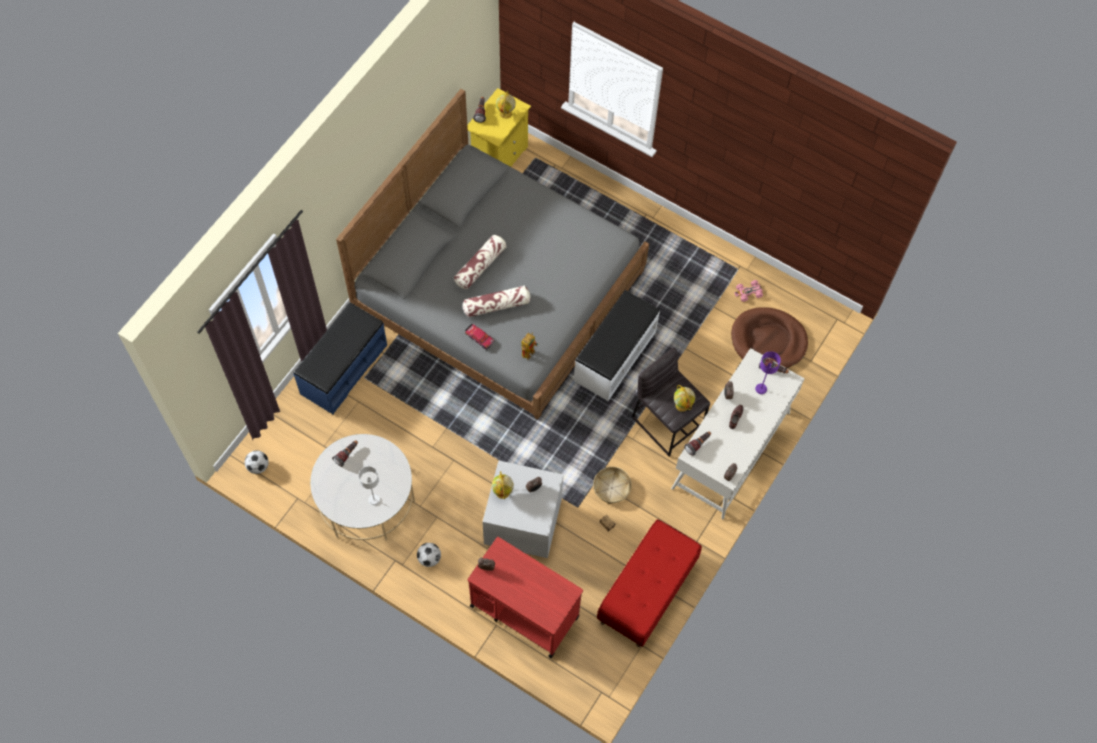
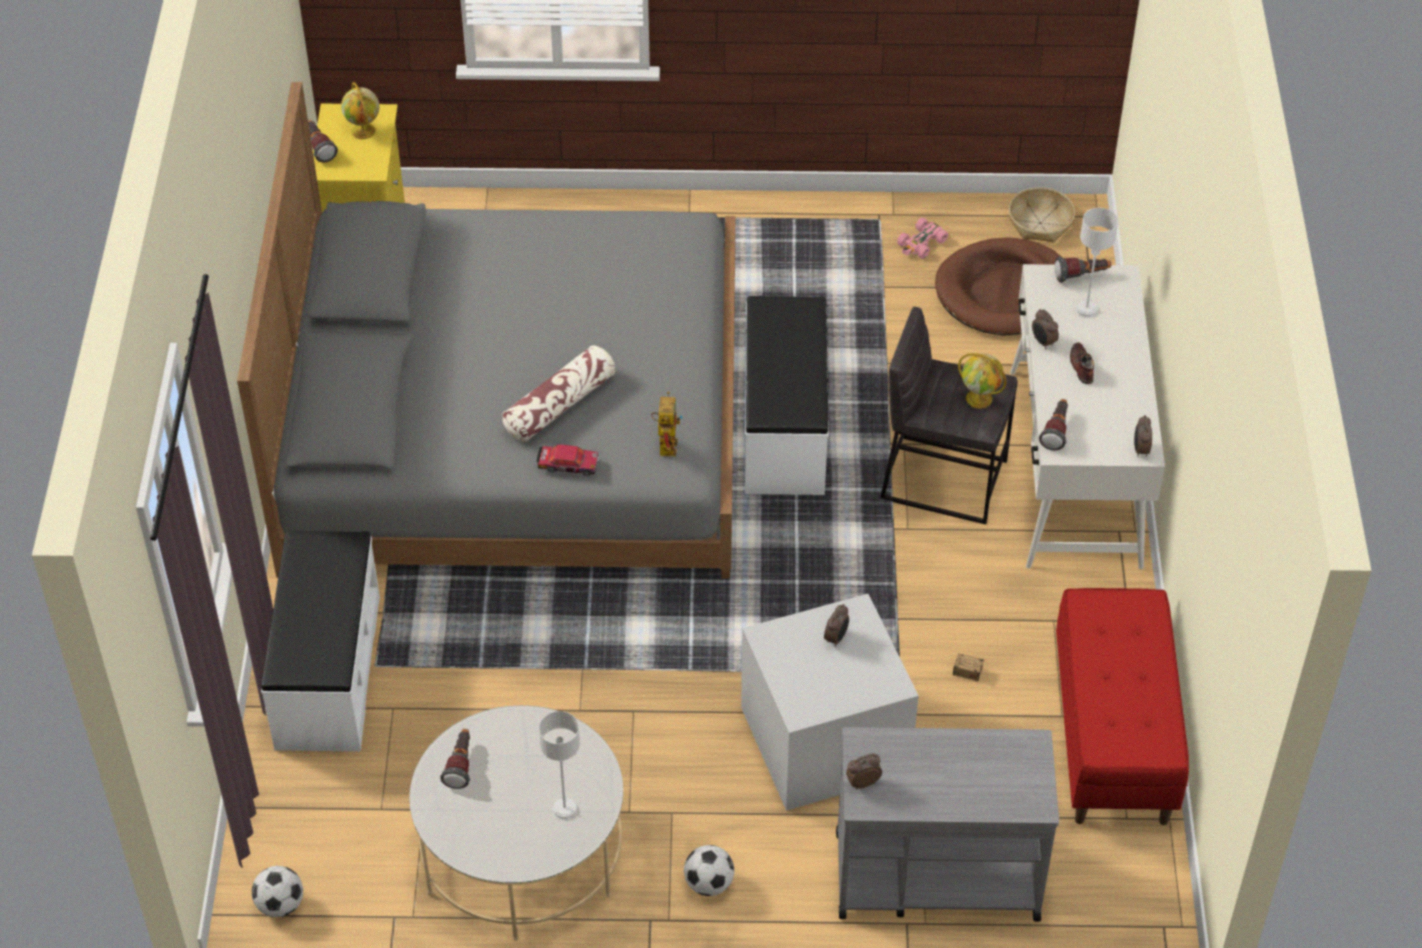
camera: 30 degrees left, 15 degrees down
blue bench [293,302,387,414] -> white bench [261,531,380,751]
pillow [454,235,507,289] -> none
red cart [468,537,583,658] -> grey cart [836,727,1059,922]
globe [491,471,514,499] -> none
basket [593,467,632,504] -> basket moved to [1009,187,1075,243]
purple table lamp [755,351,781,394] -> grey table lamp [1076,208,1118,318]

